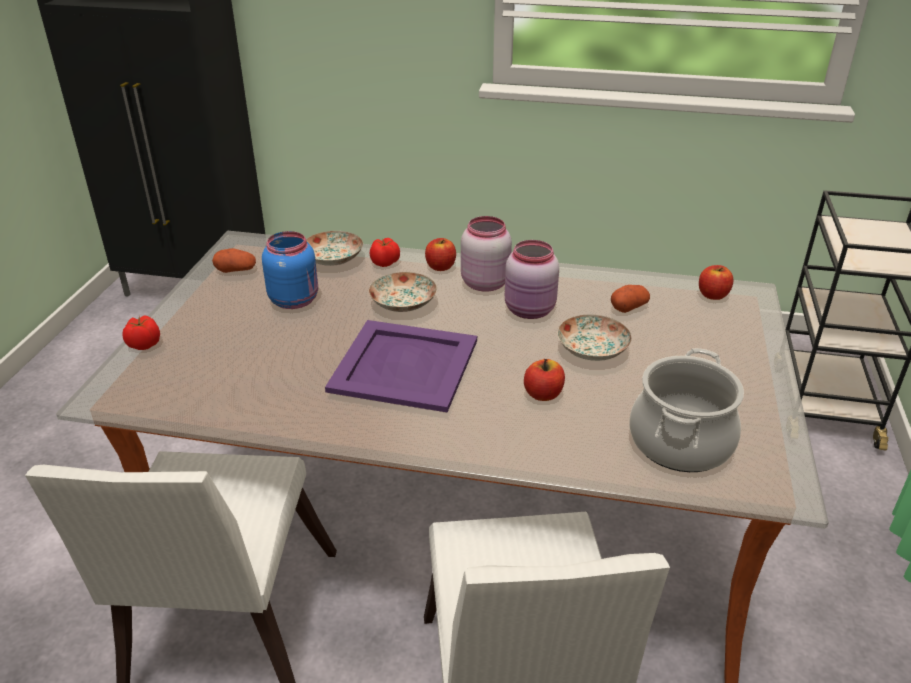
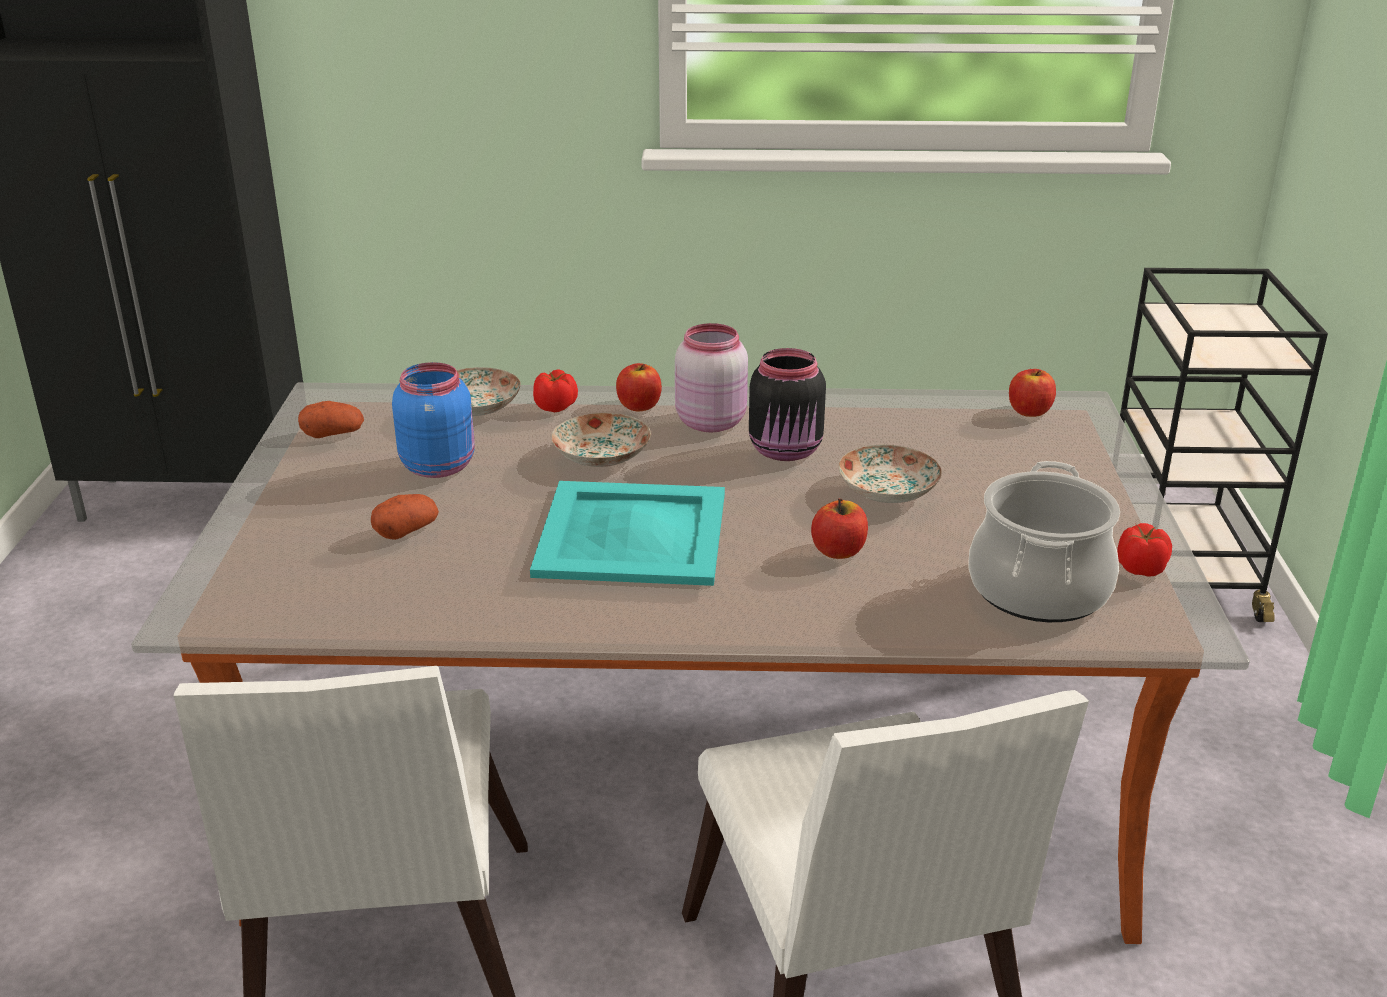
camera: 10 degrees left, 5 degrees down
tomato [123,316,160,350] -> tomato moved to [1117,523,1172,577]
purple tray [325,320,477,413] -> turquoise tray [530,481,725,586]
pink jar [505,240,559,319] -> black jar [749,348,826,461]
potato [611,285,650,313] -> potato moved to [371,494,439,540]

